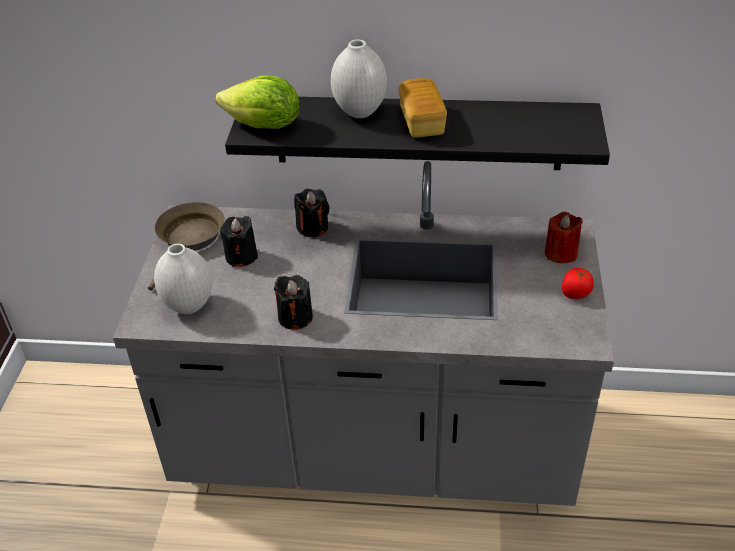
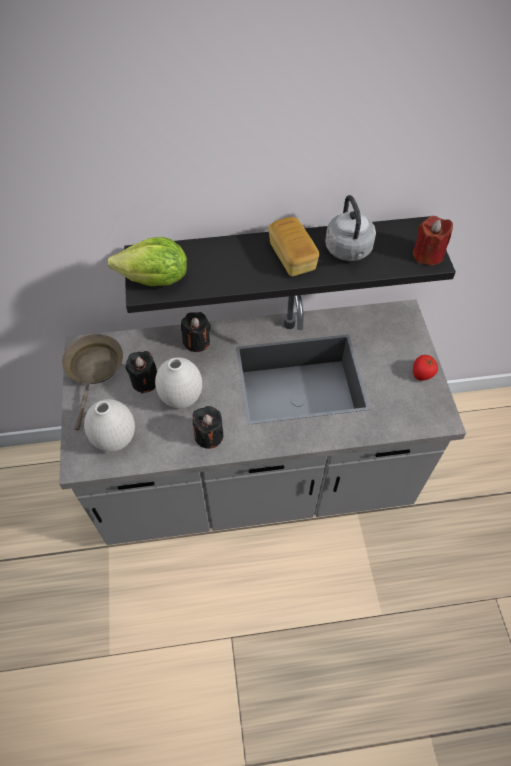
camera: 15 degrees left, 15 degrees up
white vase [331,39,387,118] -> white vase moved to [155,357,202,408]
red candle [545,212,583,264] -> red candle moved to [413,216,453,265]
none -> grey kettle [325,195,376,261]

